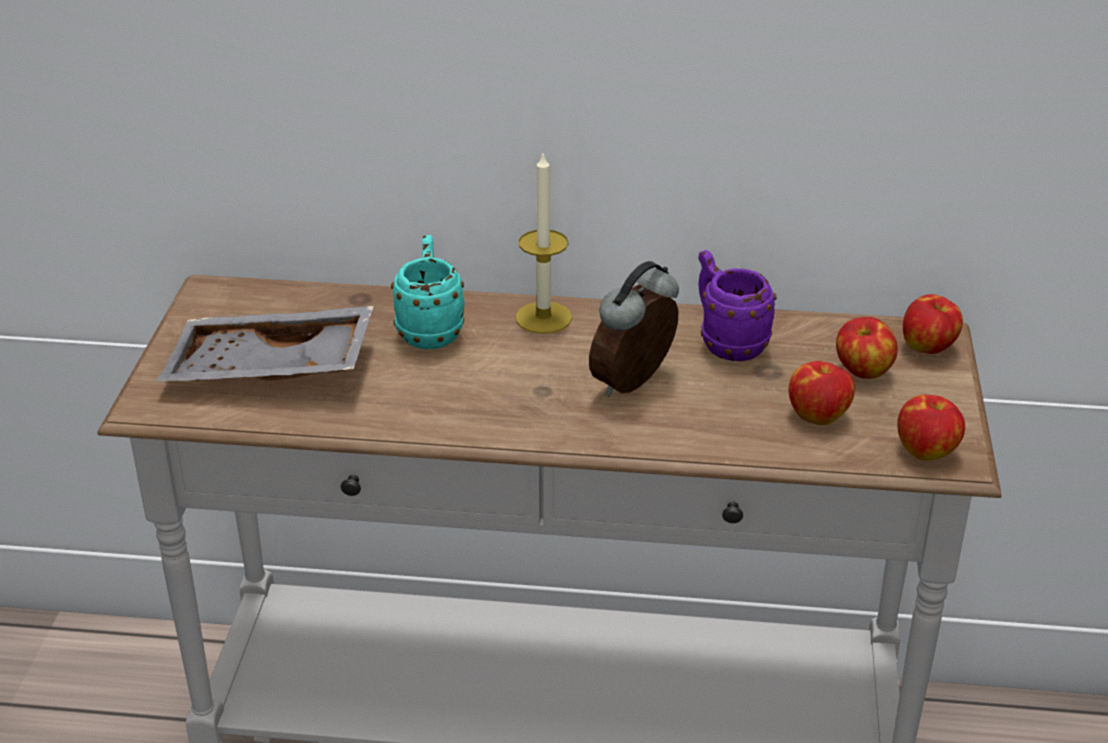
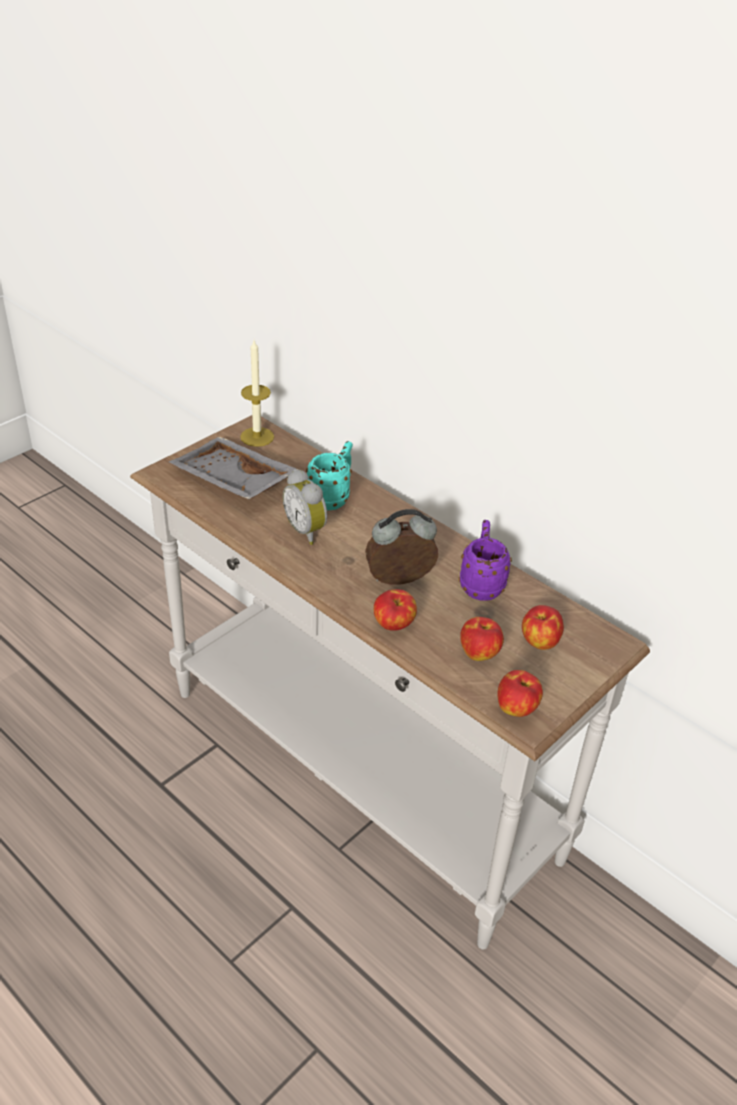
camera: 35 degrees right, 5 degrees up
candle [515,154,572,334] -> candle moved to [240,340,274,447]
apple [903,294,963,354] -> apple moved to [374,589,417,631]
none -> alarm clock [283,469,327,545]

